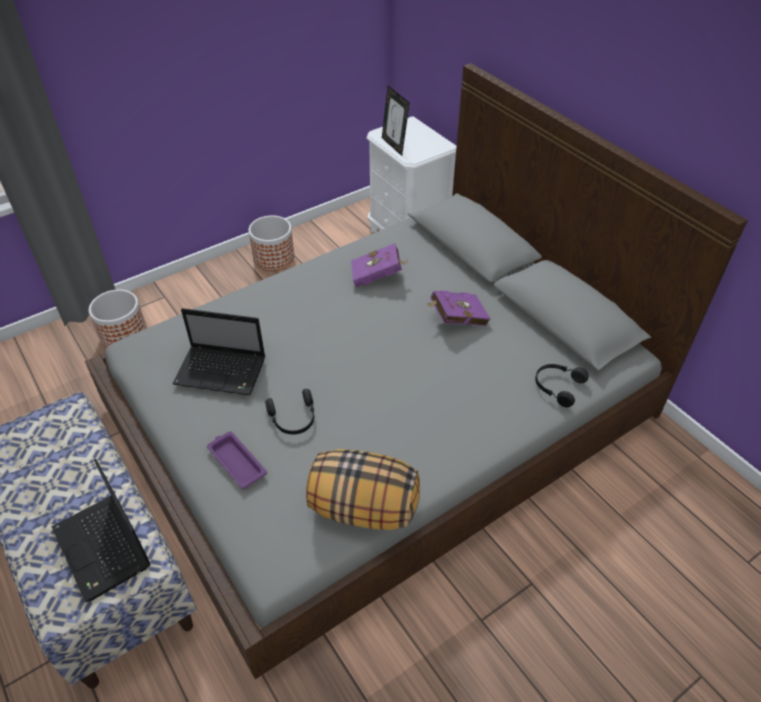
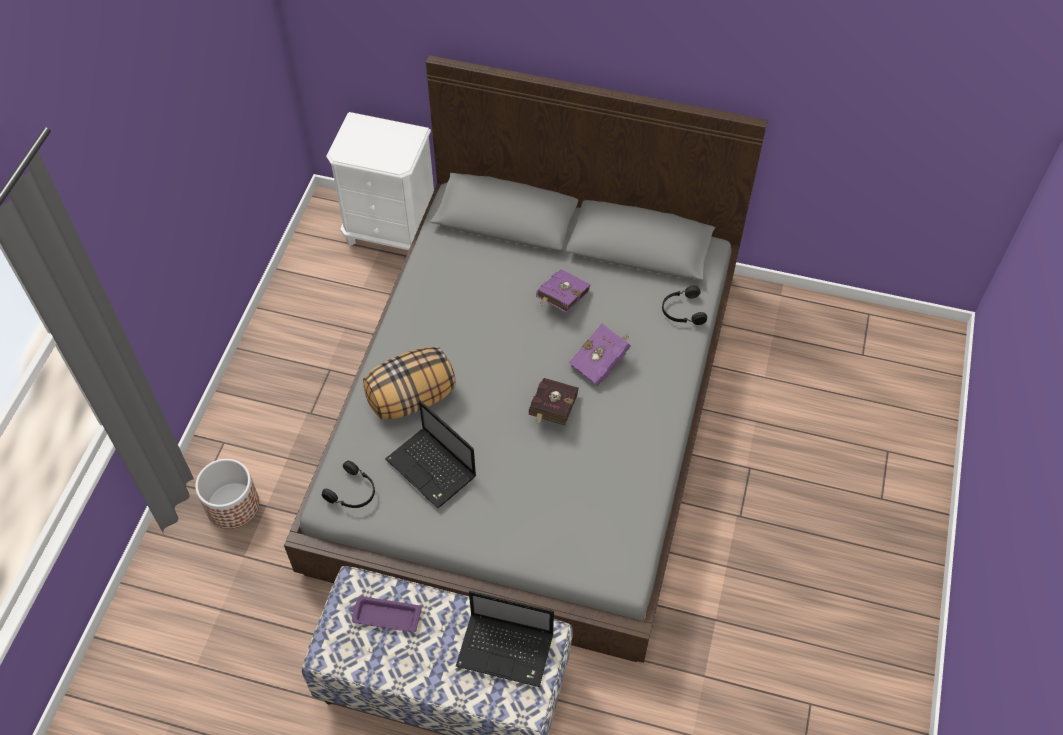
camera: 40 degrees left, 10 degrees up
laptop [172,308,265,395] -> laptop turned 75 degrees clockwise [385,401,476,509]
purple tray [207,431,267,489] -> purple tray moved to [351,596,421,632]
planter [249,215,294,271] -> none
black headphones [265,389,314,434] -> black headphones moved to [321,461,375,508]
pillow [306,449,420,530] -> pillow moved to [363,347,456,419]
purple book [351,243,409,287] -> purple book moved to [569,324,631,386]
picture frame [382,86,410,156] -> none
none -> red book [529,378,579,425]

